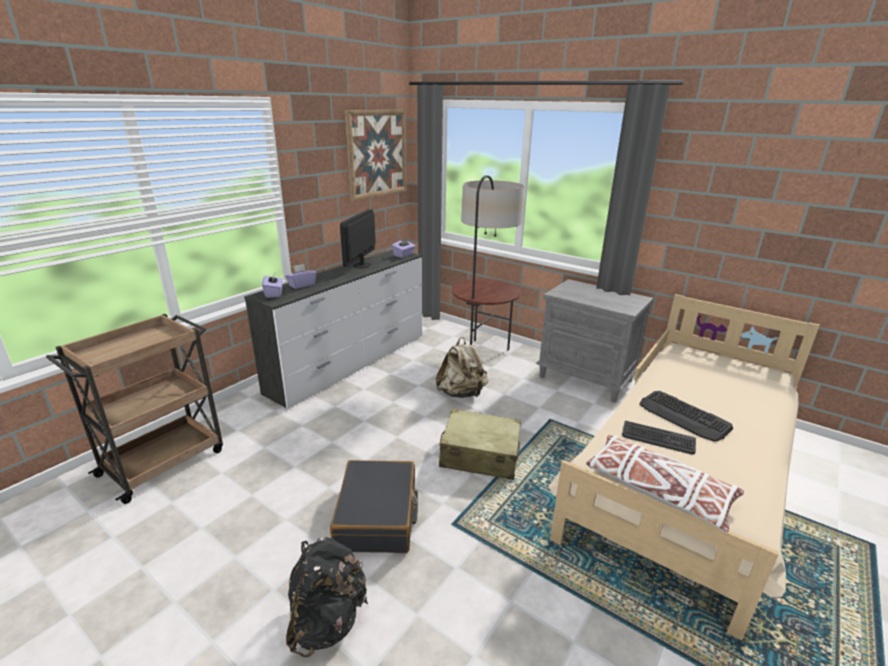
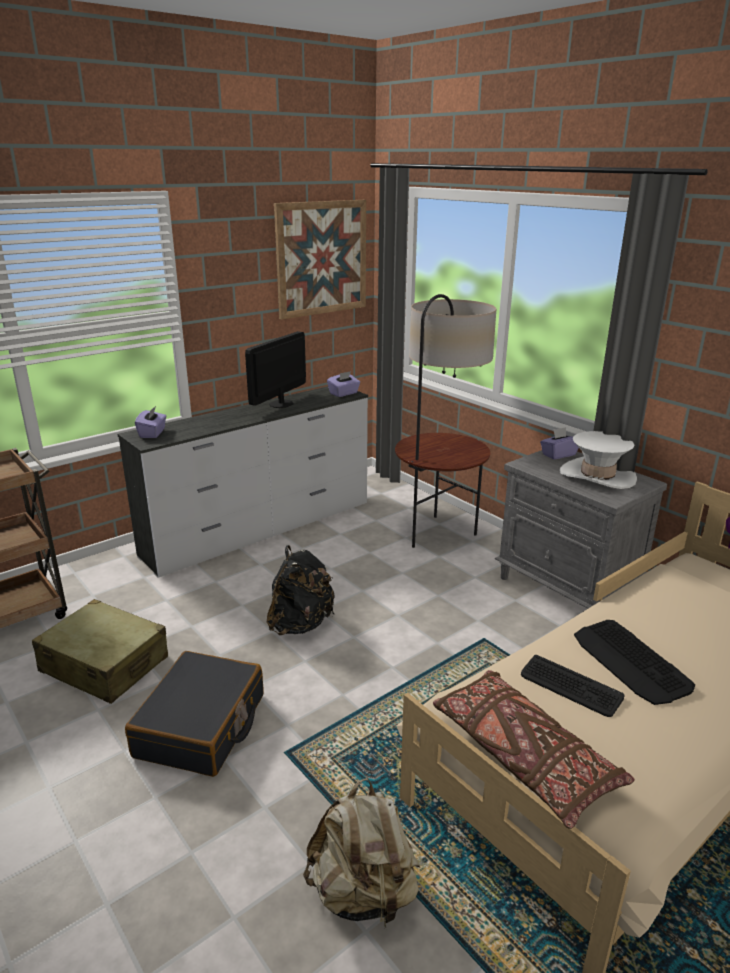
camera: 15 degrees right, 0 degrees up
purple tissue box [285,264,316,289] -> purple tissue box moved to [540,427,579,460]
black backpack [286,537,368,657] -> black backpack moved to [267,545,335,635]
beige backpack [436,337,488,398] -> beige backpack moved to [303,778,420,928]
beige suitcase [439,409,521,480] -> beige suitcase moved to [32,599,168,704]
white pillow [586,435,744,532] -> brown pillow [433,670,635,829]
none -> white hat [560,431,637,489]

